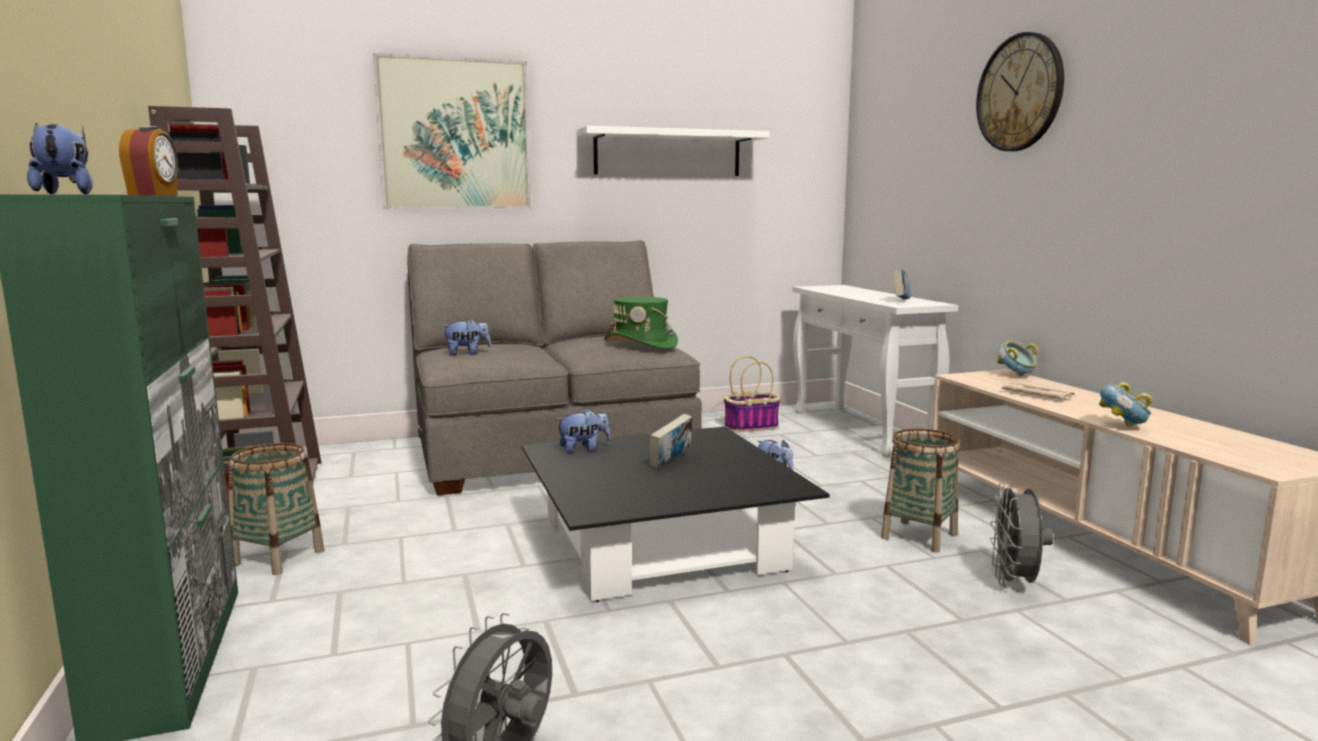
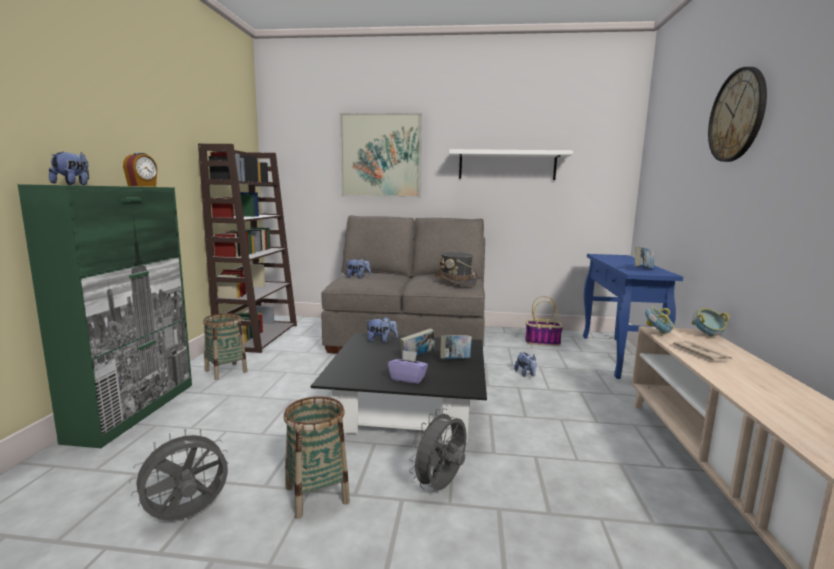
camera: 25 degrees right, 0 degrees up
green hat [605,296,678,349] -> grey hat [435,252,478,287]
white console table [792,285,958,458] -> blue console table [583,254,683,379]
basket [881,429,960,553] -> basket moved to [284,396,350,519]
grey fan [990,481,1054,588] -> grey fan moved to [409,408,467,490]
bowl [1099,382,1152,427] -> bowl moved to [645,307,674,334]
none -> purple tissue box [388,350,428,384]
none -> book [440,335,472,359]

